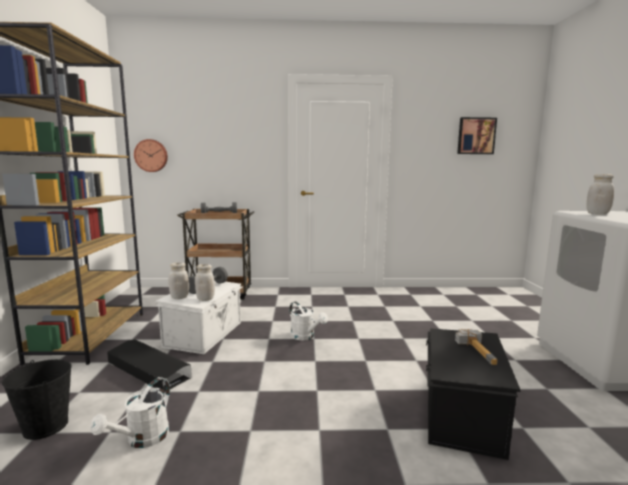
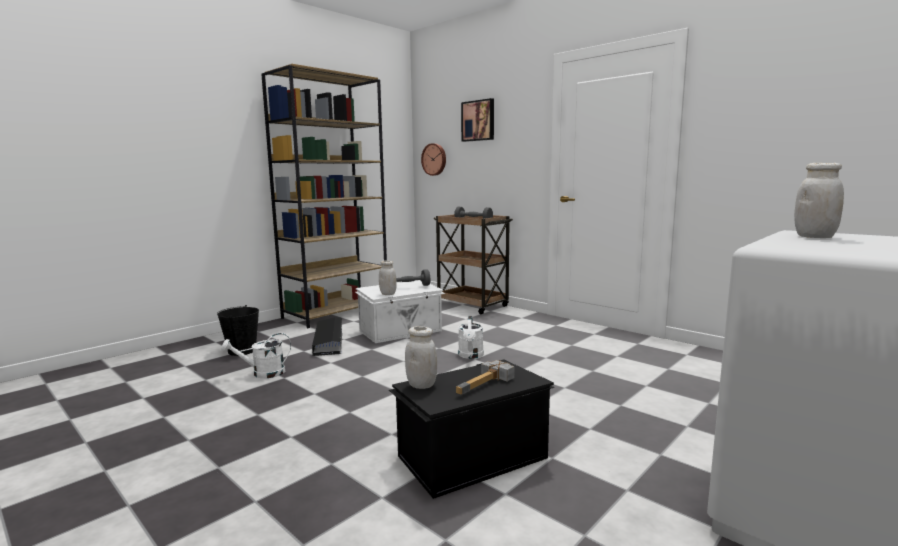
camera: 45 degrees right, 0 degrees up
white jar [169,262,189,299] -> white jar moved to [405,326,437,389]
picture [457,117,497,154] -> picture moved to [461,98,494,142]

